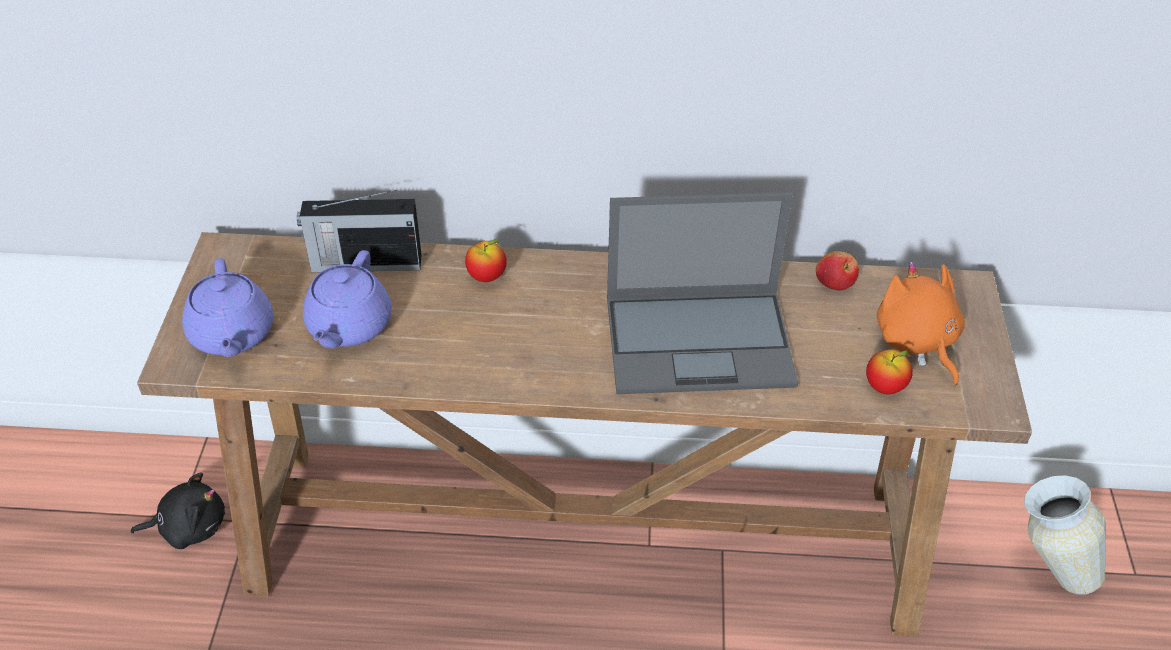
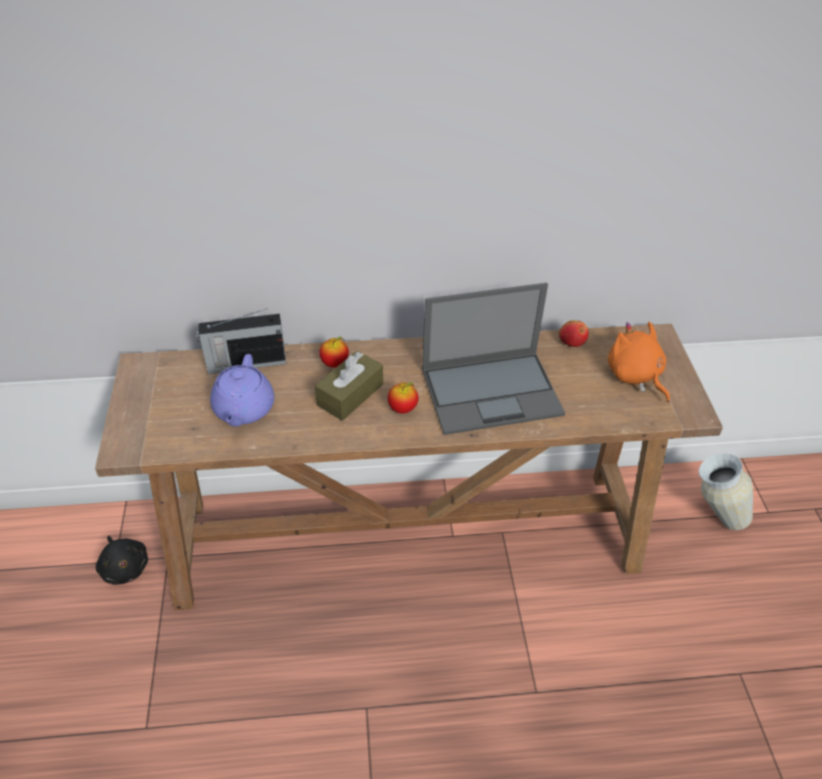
camera: 10 degrees left, 0 degrees up
black plush toy [131,472,225,549] -> black plush toy turned 75 degrees clockwise [96,535,148,585]
purple teapot [182,258,273,357] -> none
apple [866,349,913,394] -> apple moved to [388,382,419,414]
none -> brown tissue box [315,351,383,421]

